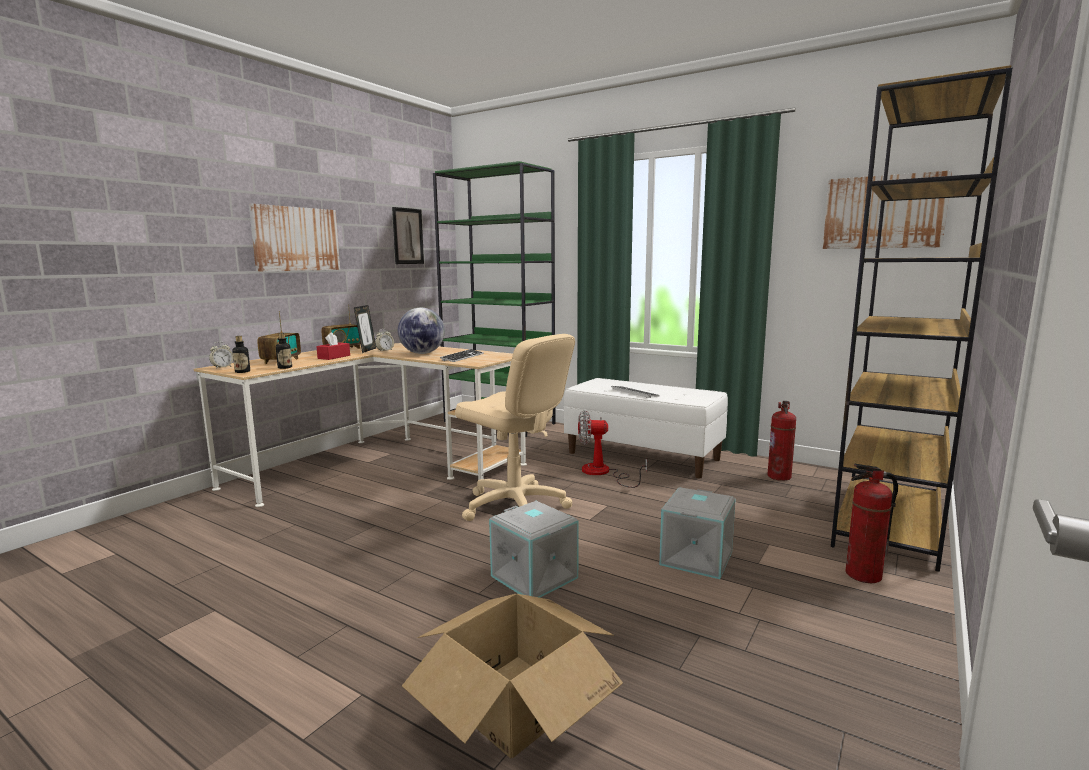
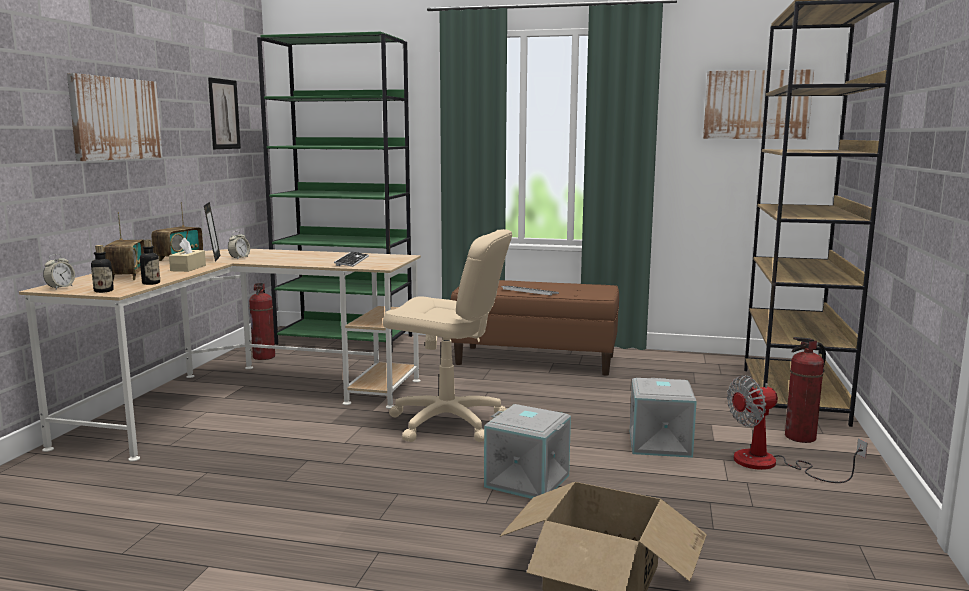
camera: 20 degrees left, 0 degrees up
red tissue box [316,332,350,360] -> beige tissue box [169,237,206,272]
globe [398,308,445,354] -> none
white bench [564,378,728,478] -> brown bench [450,280,619,376]
fan [578,410,647,488] -> fan moved to [727,375,868,483]
fire extinguisher [767,401,796,481] -> fire extinguisher moved to [249,283,275,360]

